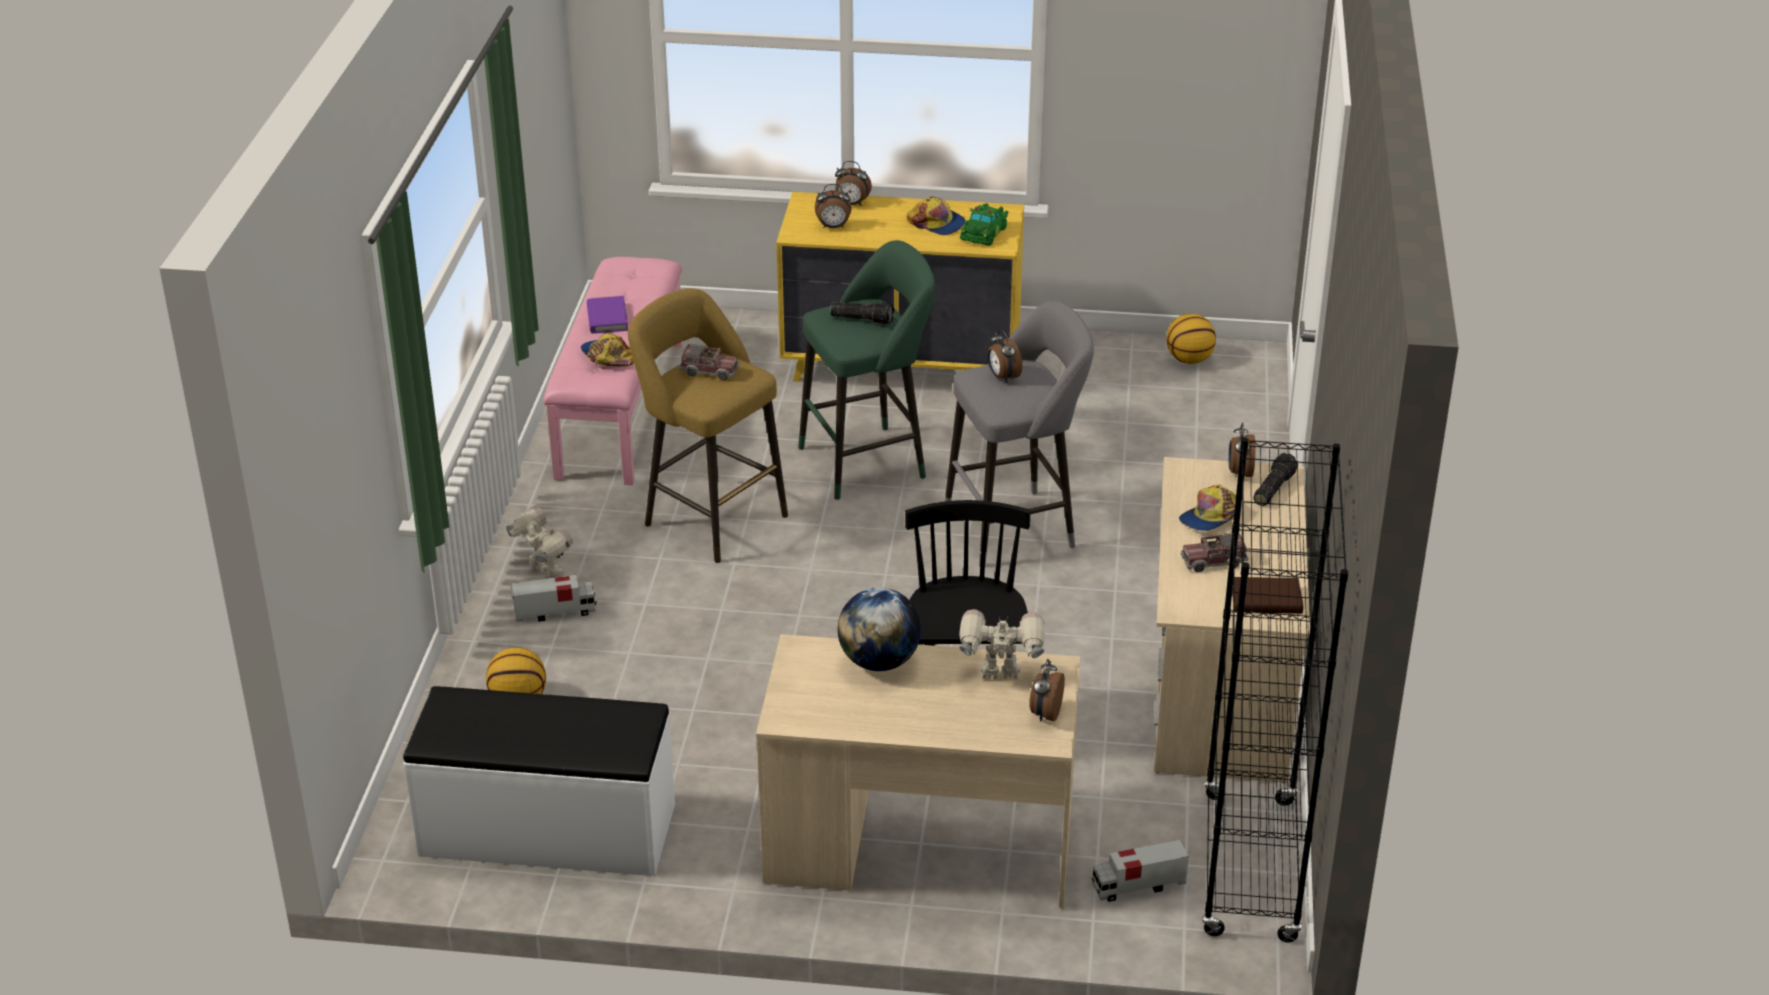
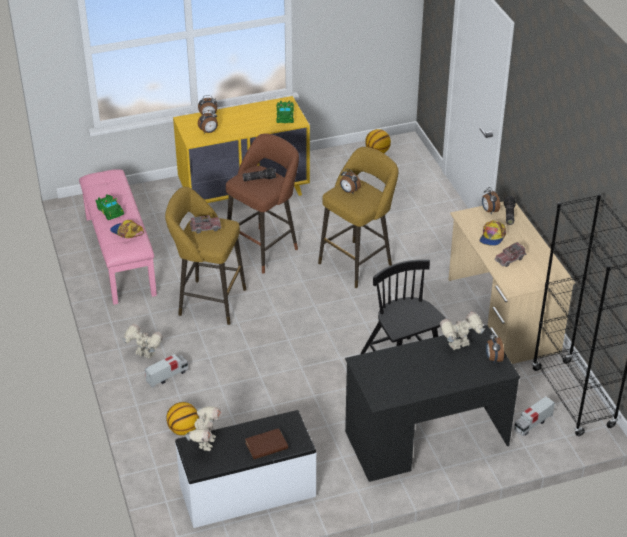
camera: 25 degrees left, 5 degrees up
purple book [587,296,628,334] -> green toy car [95,194,124,220]
beige desk [756,634,1080,908] -> black desk [345,325,520,482]
green stool [798,240,936,500] -> brown stool [226,133,299,274]
globe [838,587,921,671] -> none
cap [907,196,966,235] -> none
grey stool [945,301,1094,566] -> yellow stool [318,147,398,288]
brown book [1232,577,1303,614] -> brown book moved to [245,428,288,459]
none -> toy robot [185,406,222,451]

